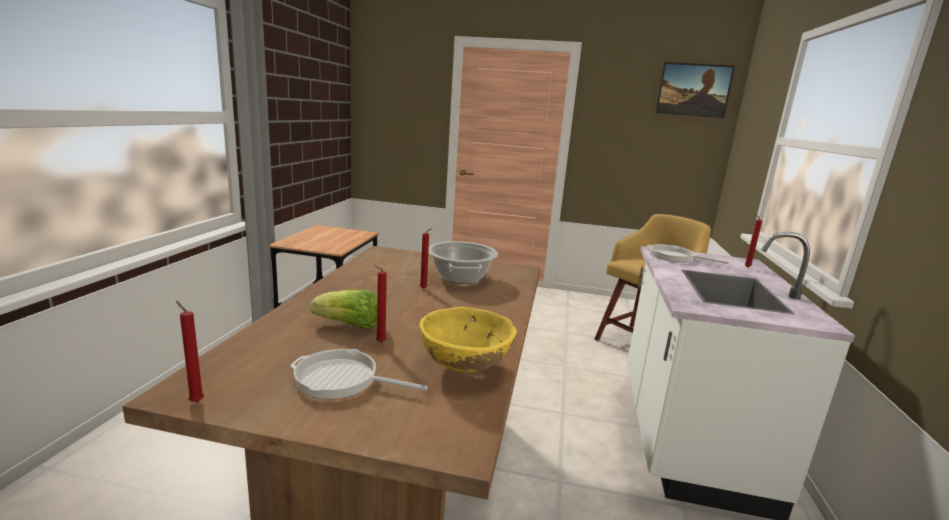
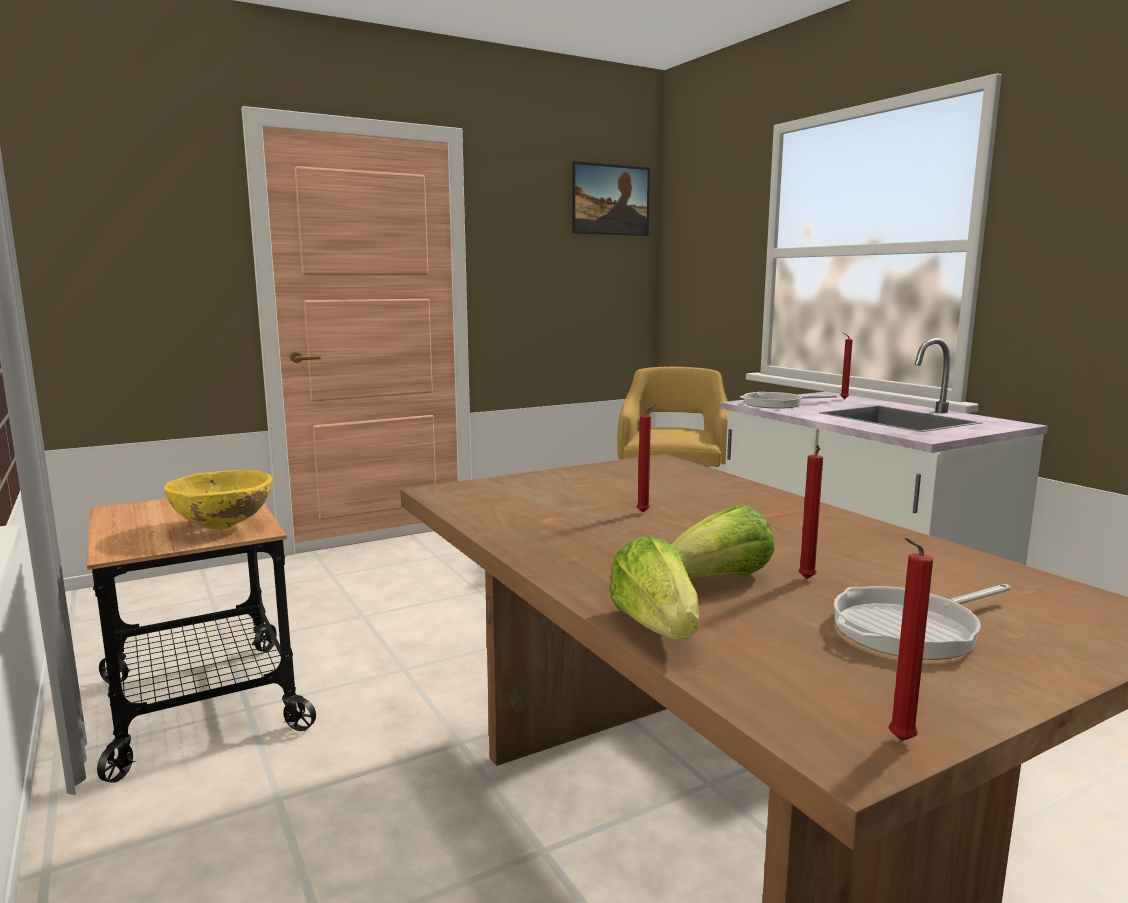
camera: 40 degrees left, 5 degrees down
yellow bowl [419,307,517,372] -> yellow bowl moved to [164,470,272,530]
cooking pot [428,241,498,284] -> none
none -> lettuce [609,537,699,640]

